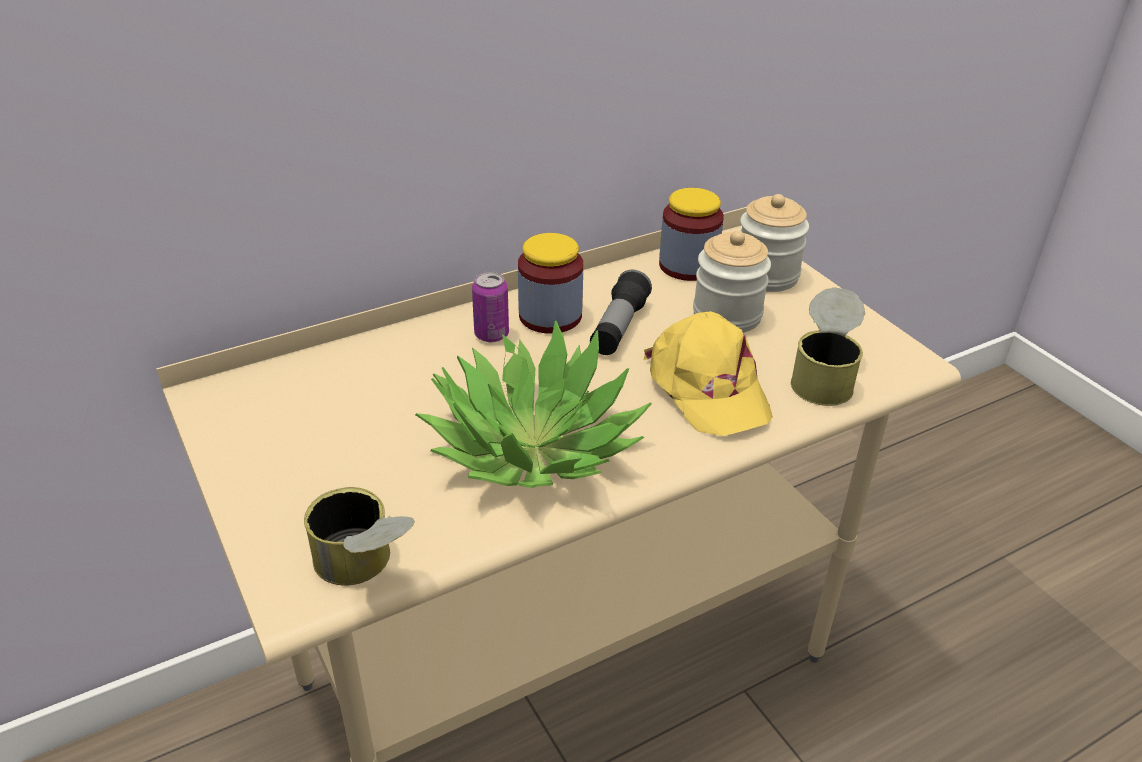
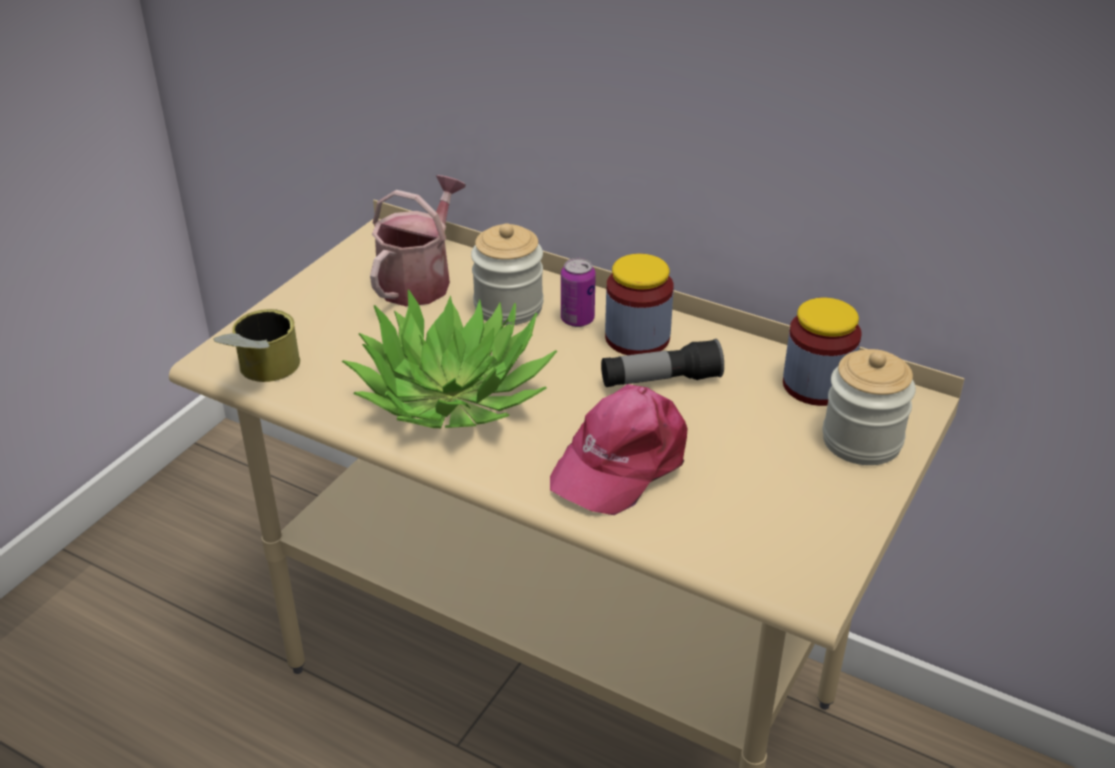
camera: 60 degrees right, 0 degrees up
yellow cap [644,311,773,436] -> pink cap [550,384,688,515]
jar [693,231,771,333] -> jar moved to [471,223,543,325]
can [791,287,865,406] -> none
none -> watering can [370,175,466,306]

